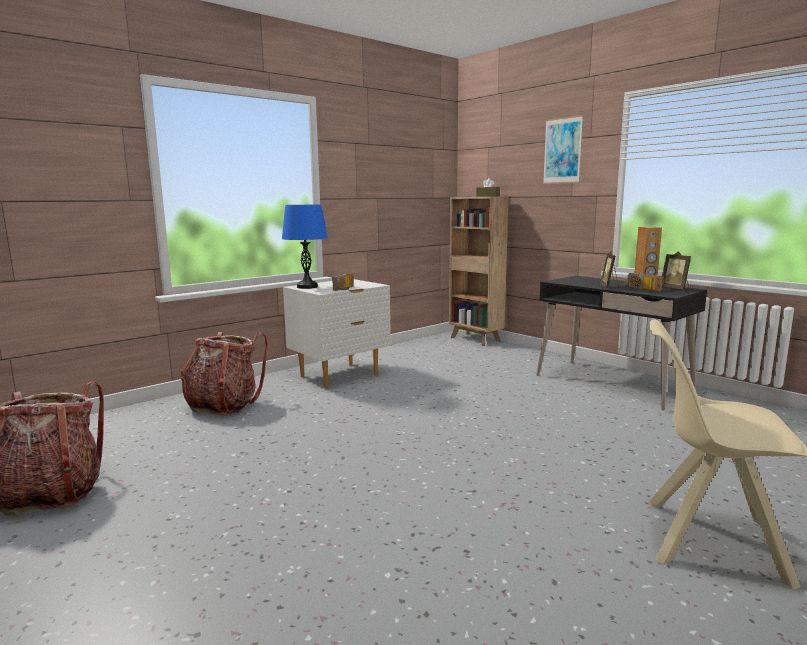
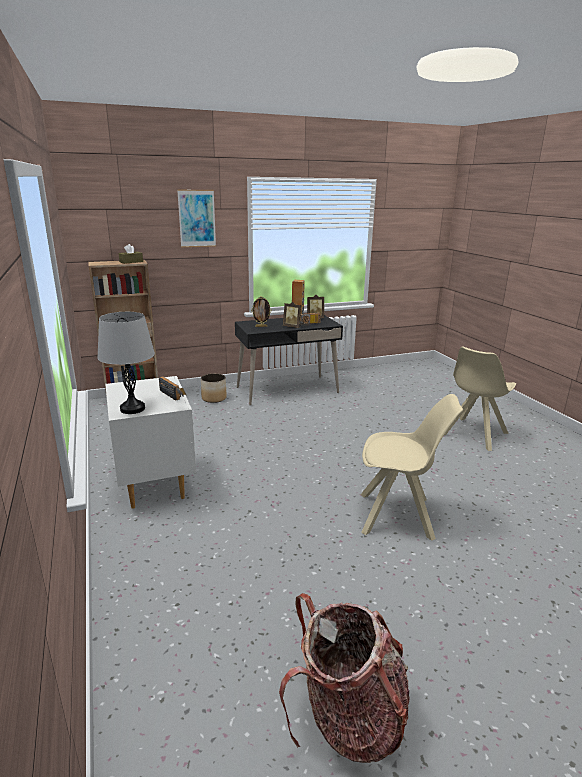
camera: 70 degrees left, 10 degrees up
backpack [181,332,268,416] -> none
blue table lamp [282,204,328,289] -> grey table lamp [97,312,155,414]
none -> planter [201,373,227,403]
none -> picture frame [251,296,272,327]
none -> beige chair [360,394,463,541]

